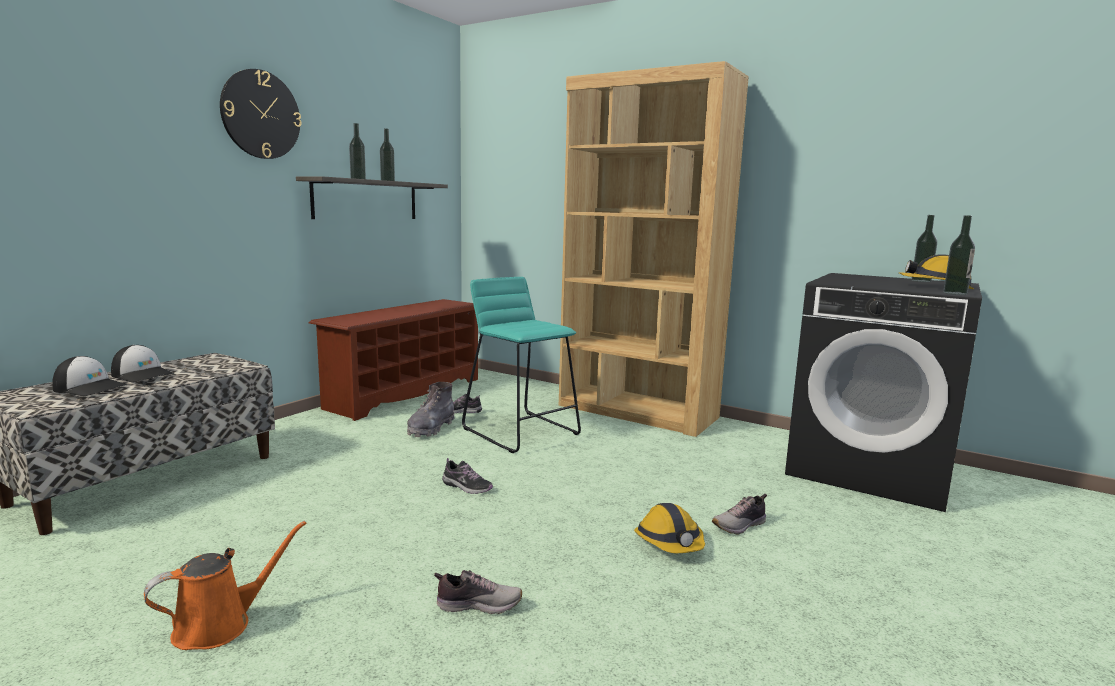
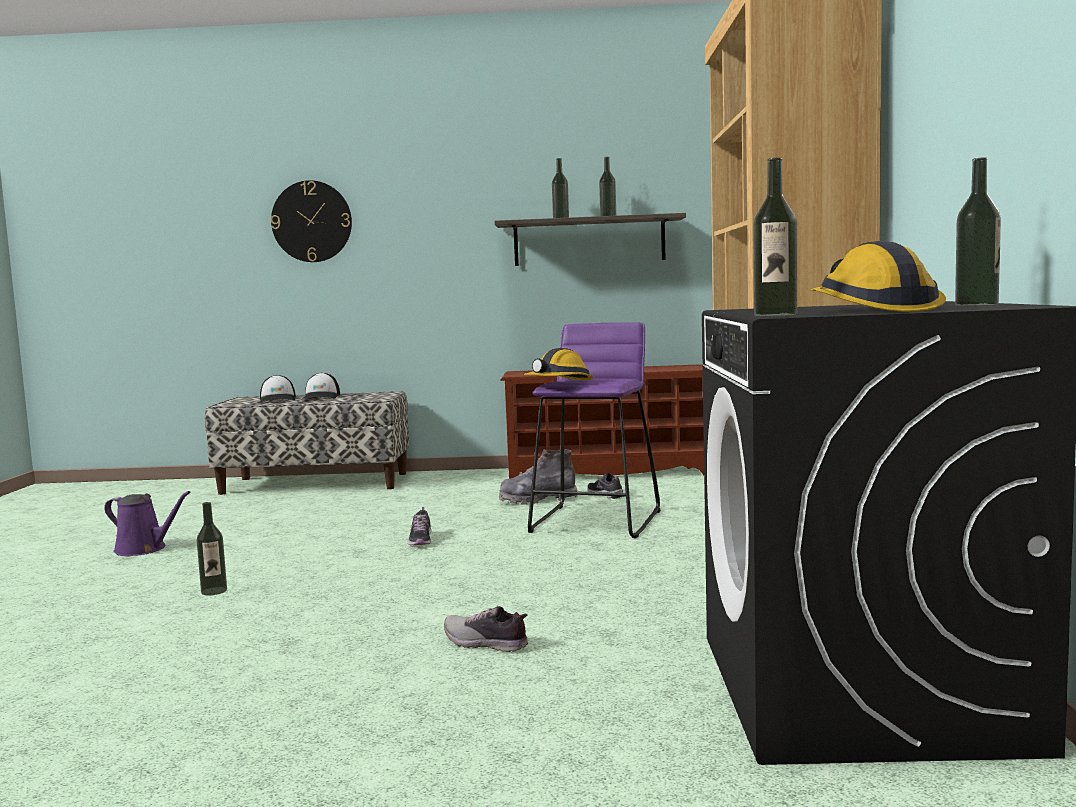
camera: 60 degrees right, 5 degrees down
orange watering can [144,521,307,650] -> purple watering can [104,491,191,556]
wall clock [220,69,302,159] -> wall clock moved to [271,180,352,262]
shoe [434,570,522,614] -> bottle [197,502,227,595]
turquoise stool [462,277,581,453] -> purple stool [528,322,660,538]
hard hat [634,503,705,553] -> hard hat moved to [524,348,593,380]

